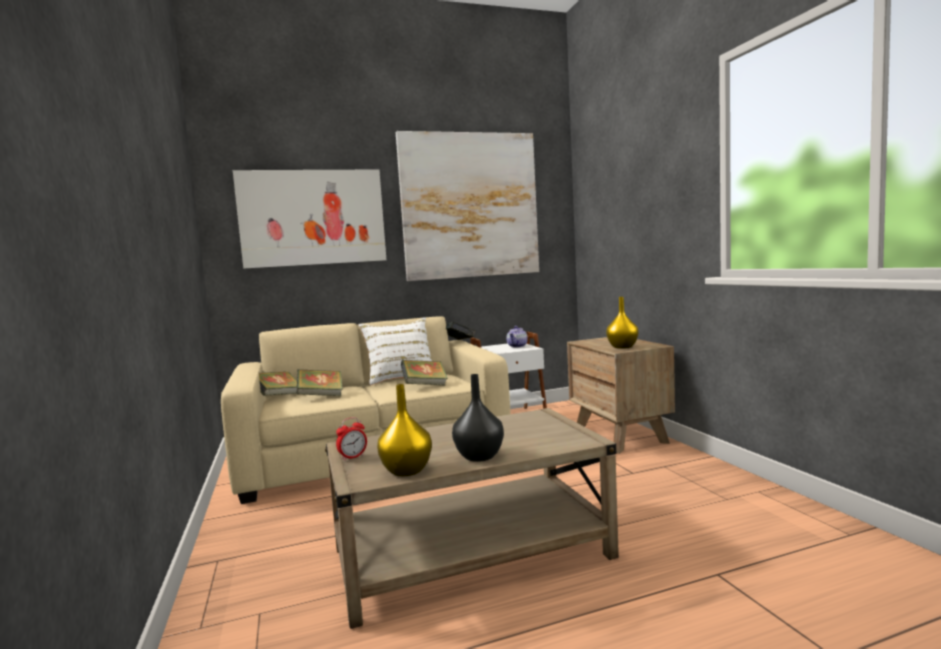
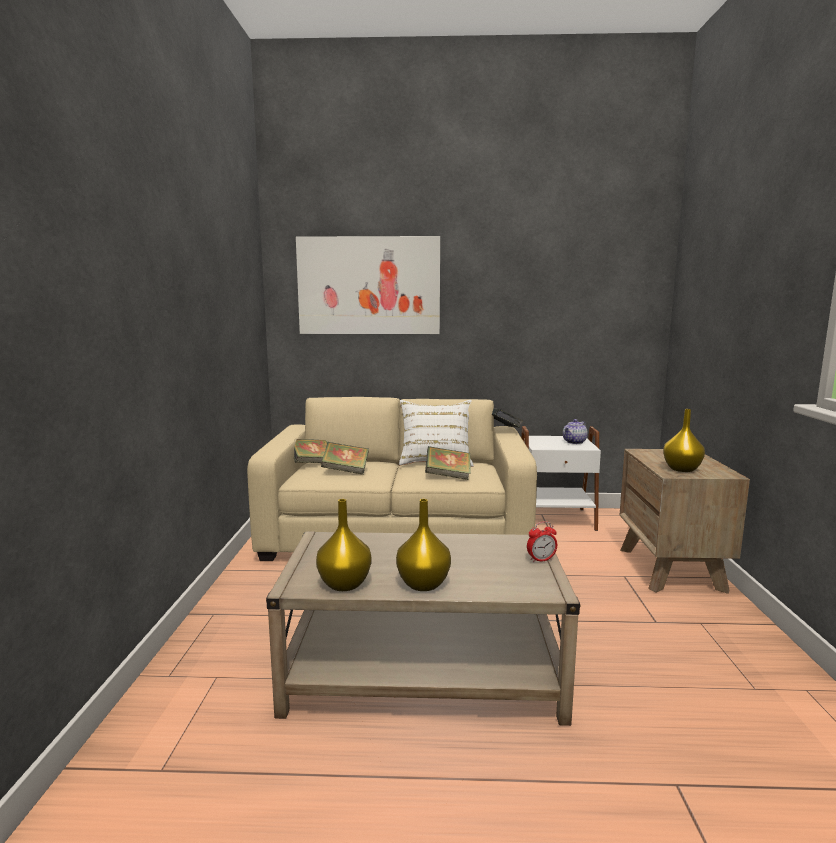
camera: 20 degrees right, 5 degrees up
alarm clock [336,417,367,461] -> alarm clock moved to [527,521,557,563]
picture [396,131,539,281] -> none
black vase [452,374,504,462] -> yellow vase [396,499,451,591]

